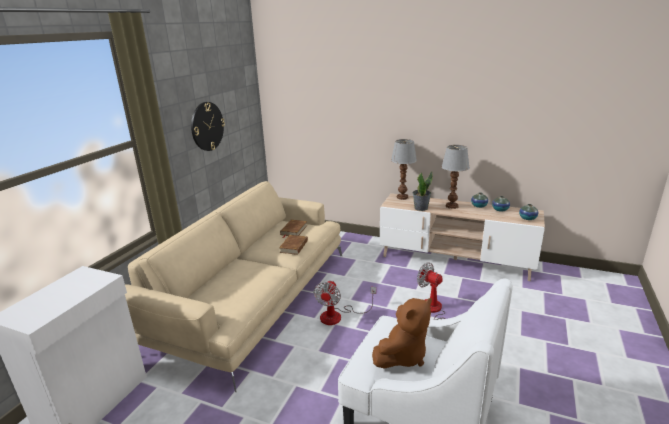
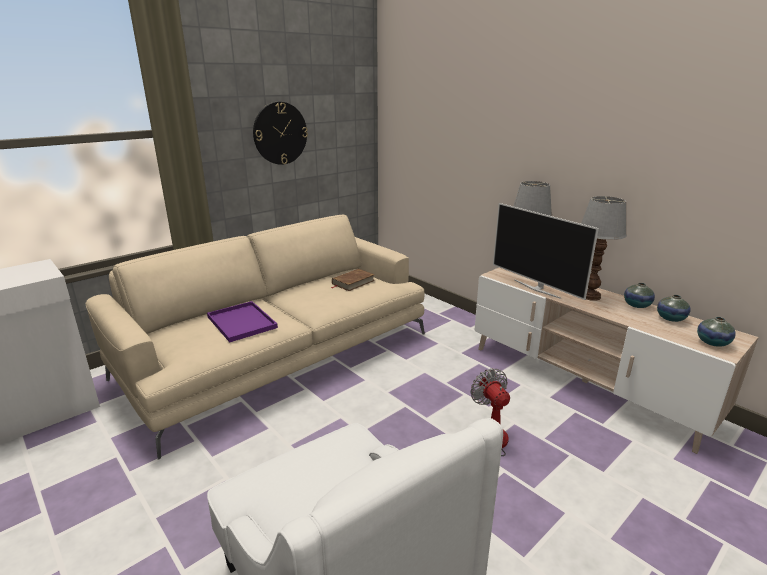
camera: 25 degrees right, 0 degrees up
brown book [279,235,308,255] -> none
fan [314,280,376,325] -> none
brown plush toy [372,298,432,369] -> none
potted plant [412,171,433,211] -> television [493,203,599,300]
none -> purple tray [207,301,278,343]

